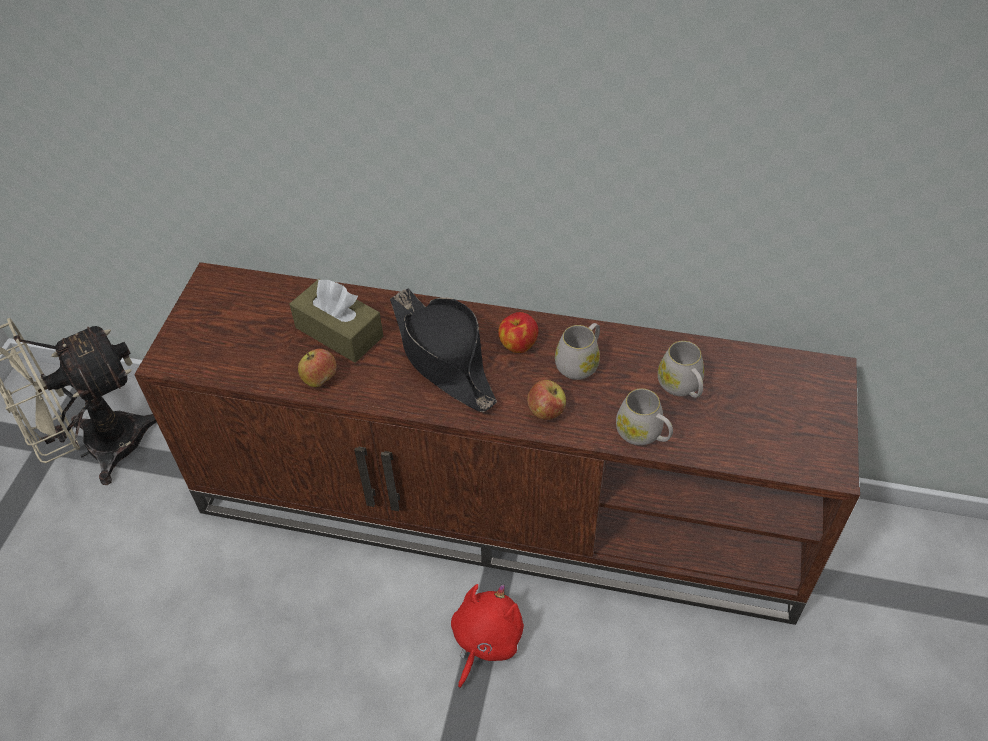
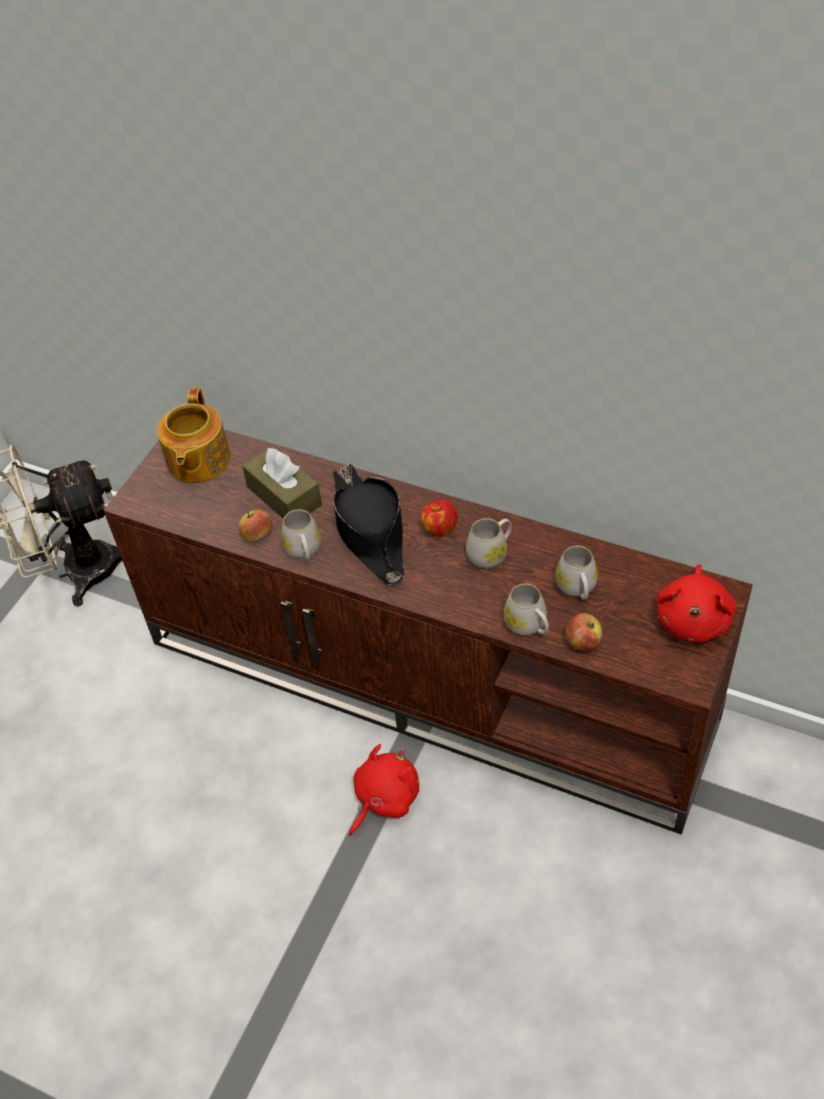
camera: 15 degrees right, 0 degrees up
apple [527,380,566,420] -> apple moved to [566,613,602,651]
none -> teapot [157,388,231,483]
none -> white mug [281,509,322,560]
none -> red plush toy [657,564,737,642]

